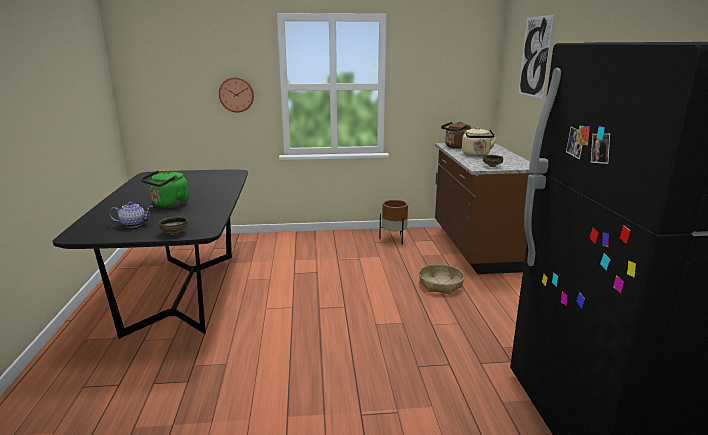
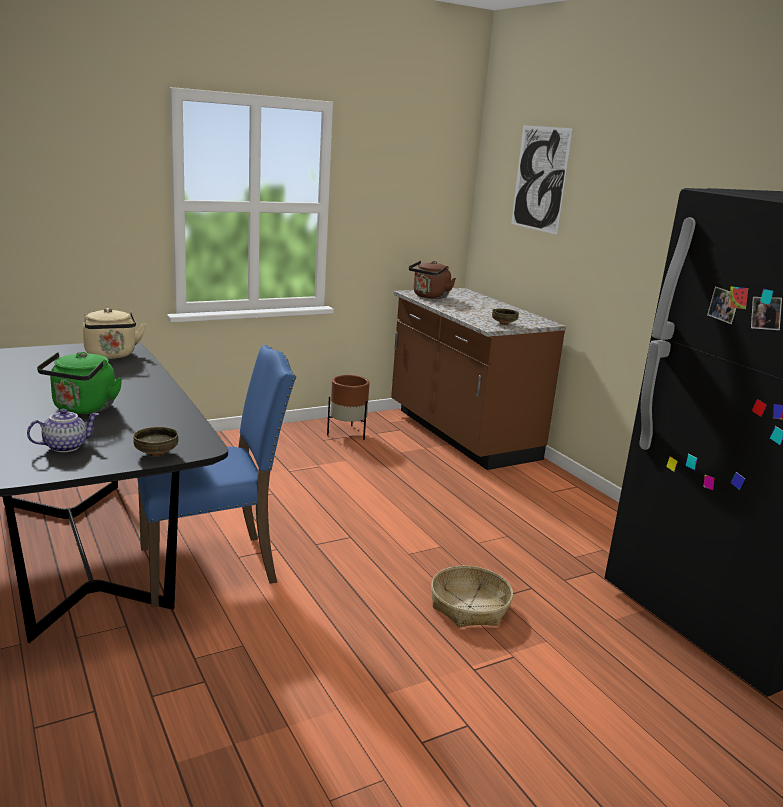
camera: 25 degrees left, 0 degrees up
wall clock [219,77,254,113] -> none
basket [419,264,465,294] -> basket moved to [431,566,513,627]
beige kettle [462,127,497,156] -> beige kettle moved to [83,308,146,359]
none -> blue chair [137,345,296,608]

